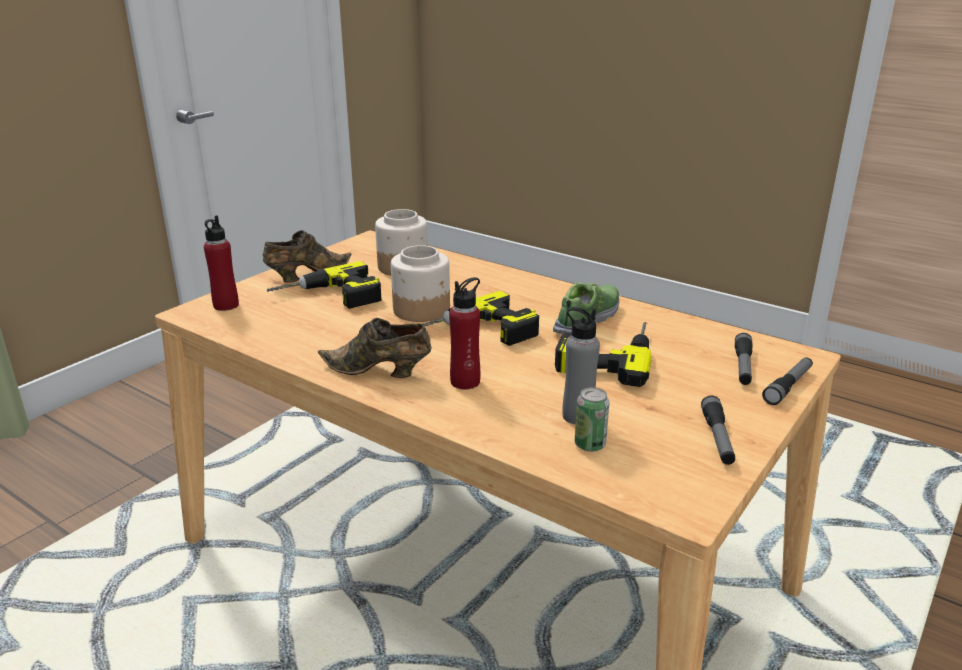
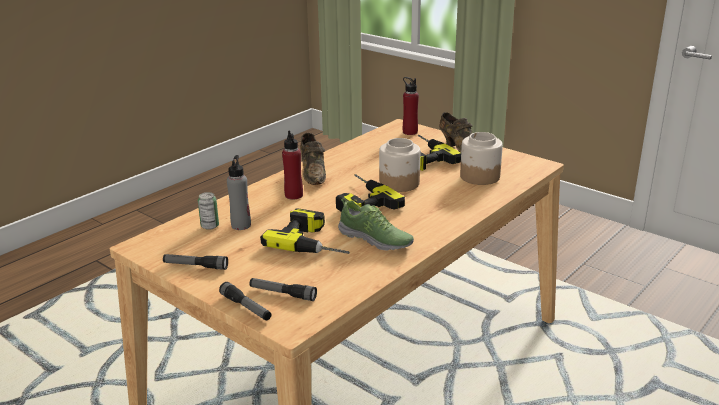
camera: 95 degrees right, 0 degrees up
brown shoe [318,318,431,378] -> brown shoe turned 150 degrees clockwise [300,133,326,185]

